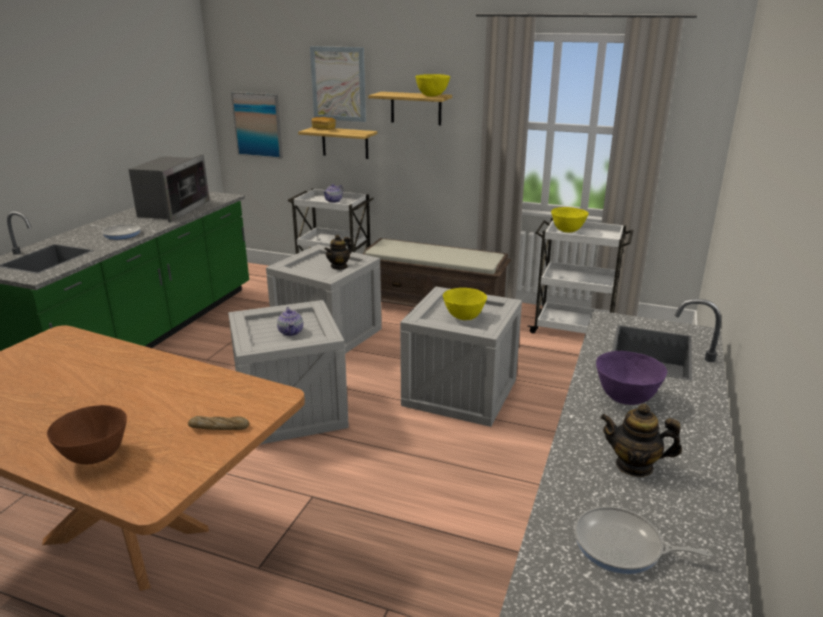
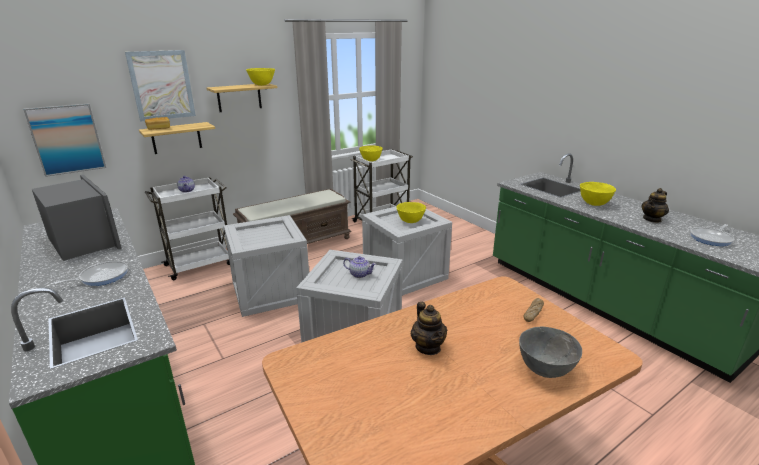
camera: 55 degrees left, 0 degrees up
brown bowl [47,405,127,464] -> grey bowl [519,327,582,378]
teapot [325,235,352,270] -> teapot moved to [411,302,447,355]
purple bowl [596,351,667,405] -> yellow bowl [580,182,616,206]

